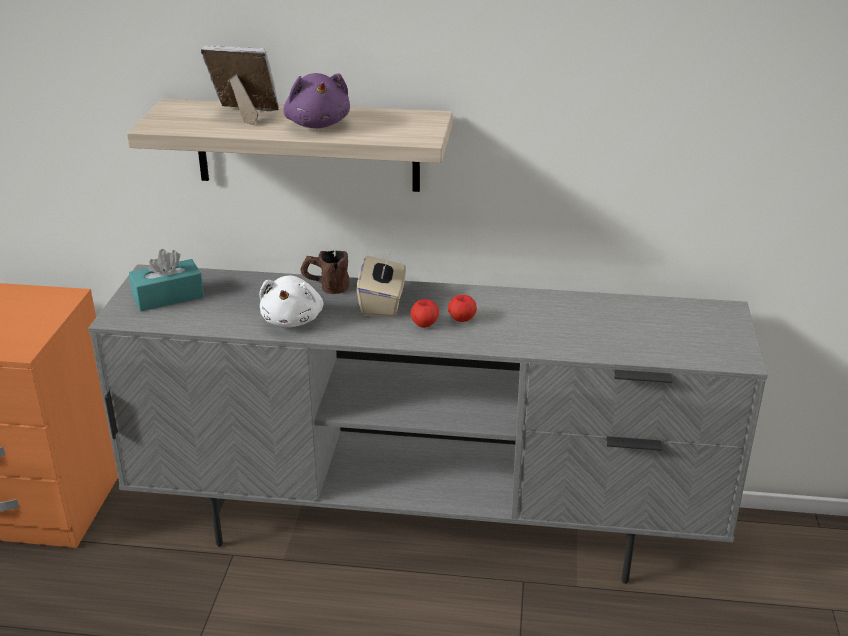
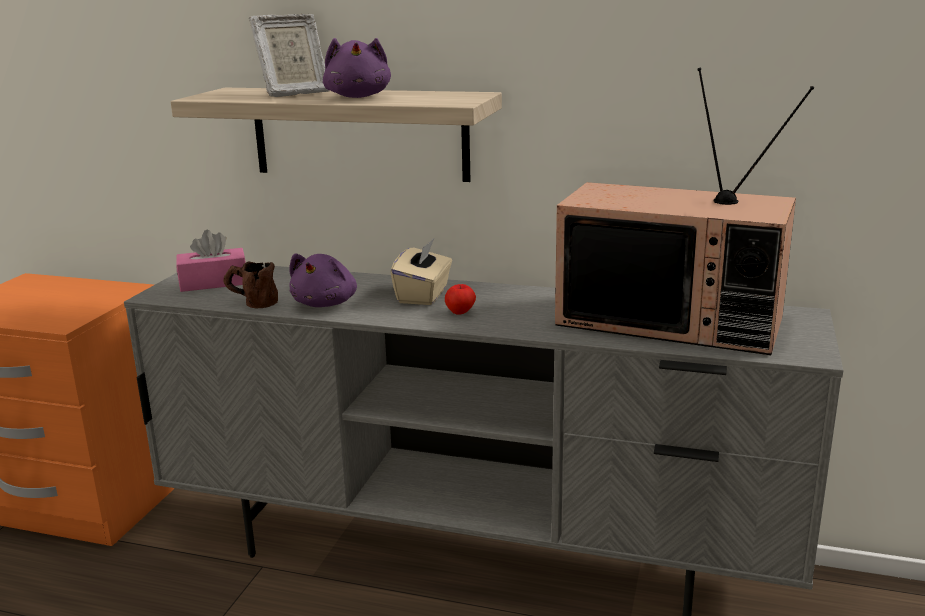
camera: 10 degrees right, 10 degrees down
turquoise tissue box [129,249,204,311] -> pink tissue box [176,230,246,292]
picture frame [201,45,279,125] -> picture frame turned 135 degrees clockwise [249,14,329,97]
white plush toy [259,275,323,327] -> purple plush toy [289,253,357,307]
brown mug [300,251,350,294] -> brown mug moved to [223,262,278,308]
apple [448,295,477,322] -> none
none -> television [555,68,814,355]

